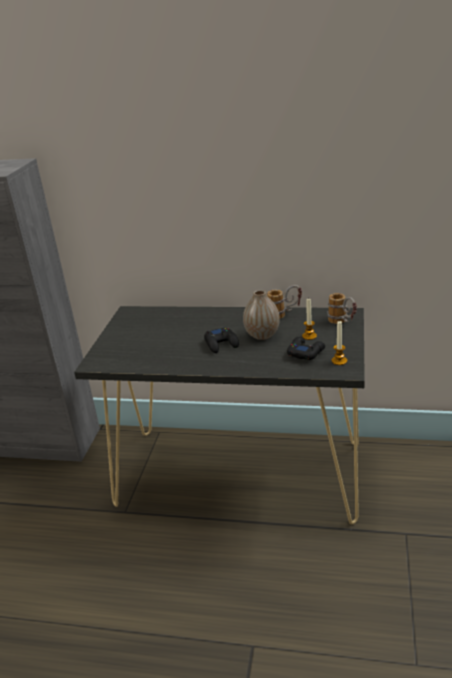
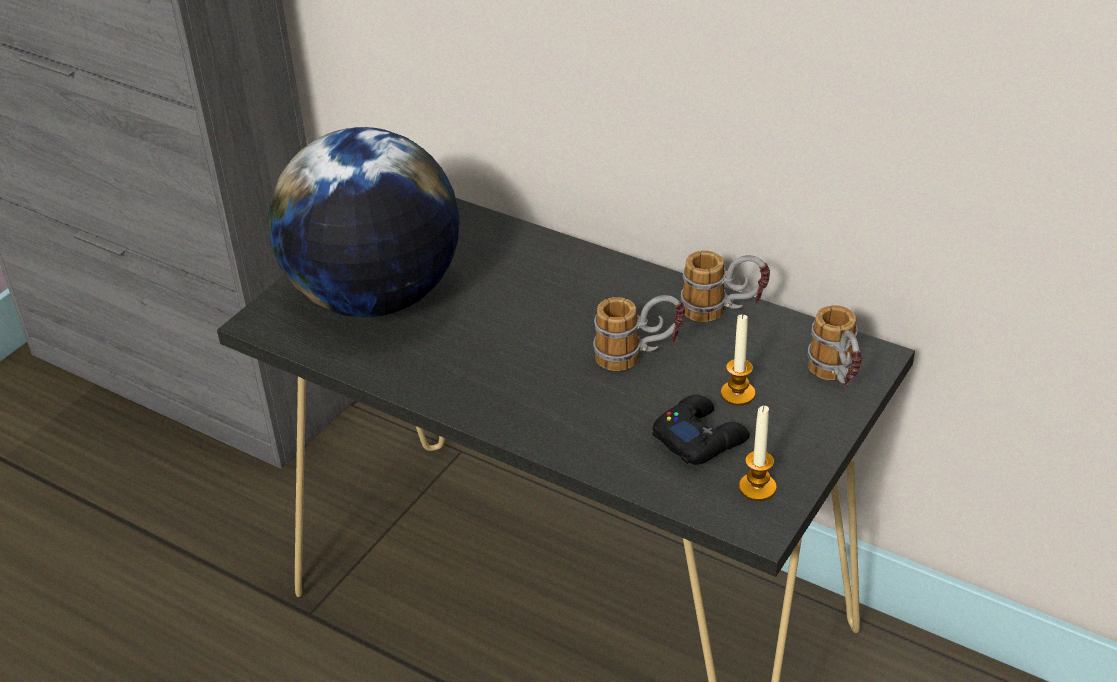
camera: 20 degrees right, 10 degrees up
black game controller [204,327,239,353] -> none
vase [243,290,280,340] -> mug [593,295,685,371]
none -> globe [268,127,459,317]

